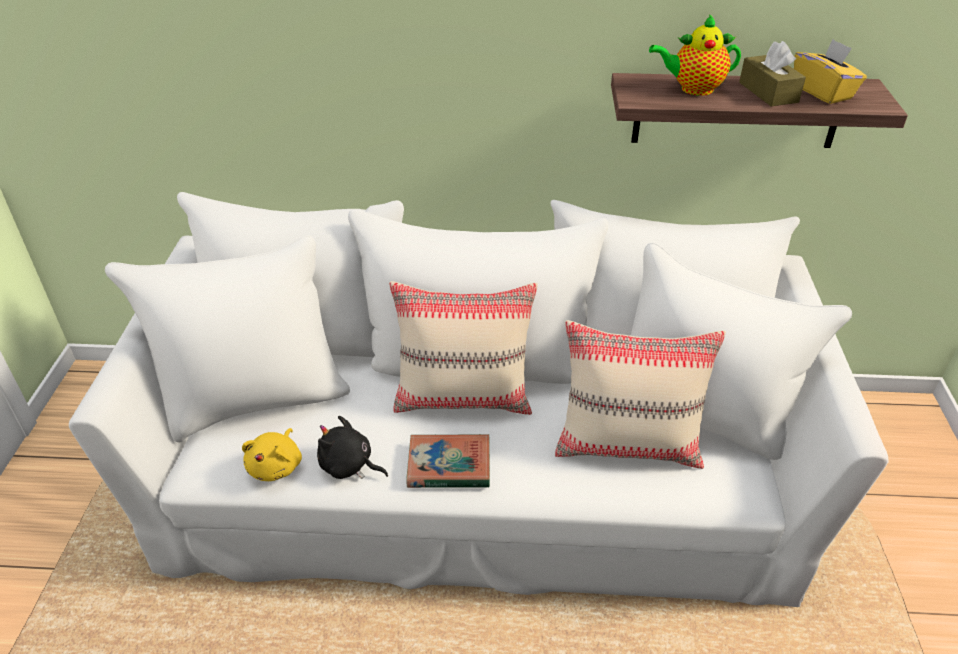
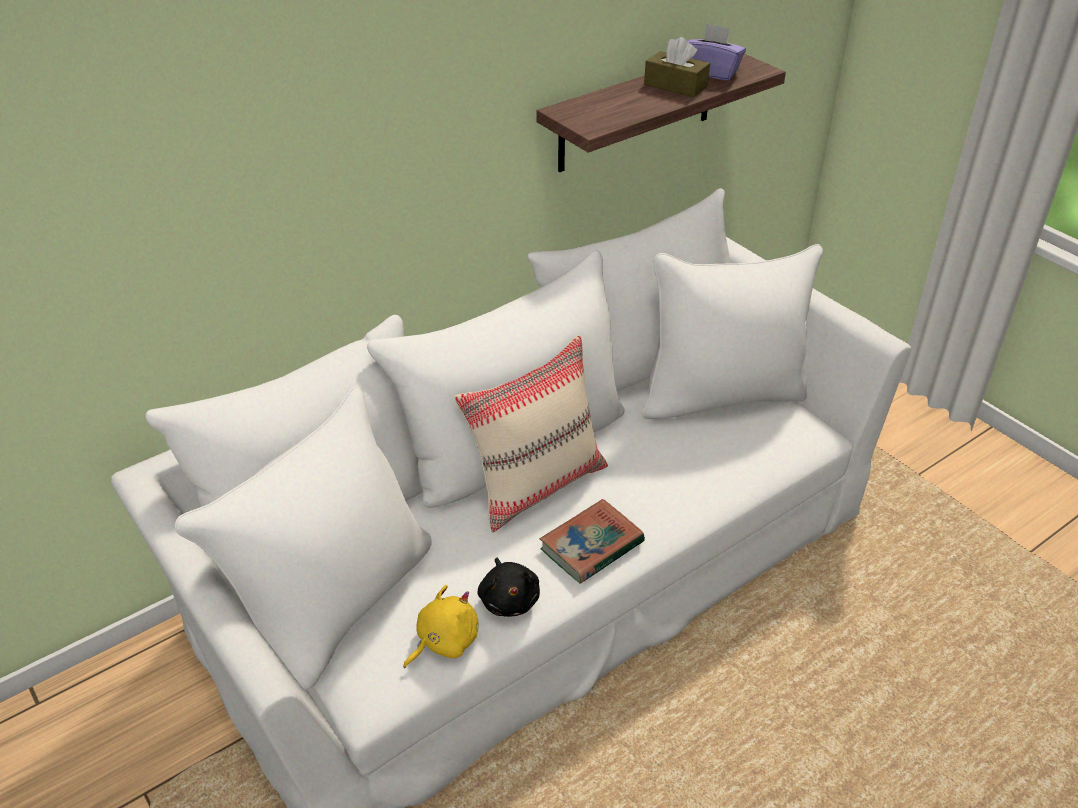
camera: 40 degrees left, 0 degrees up
yellow plush toy [242,428,302,481] -> yellow plush toy turned 105 degrees counterclockwise [403,585,478,668]
black plush toy [317,416,388,479] -> black plush toy turned 90 degrees counterclockwise [478,558,540,617]
beige pillow [555,320,726,469] -> none
teapot [649,14,741,96] -> none
yellow tissue box [794,39,867,104] -> purple tissue box [687,24,746,80]

